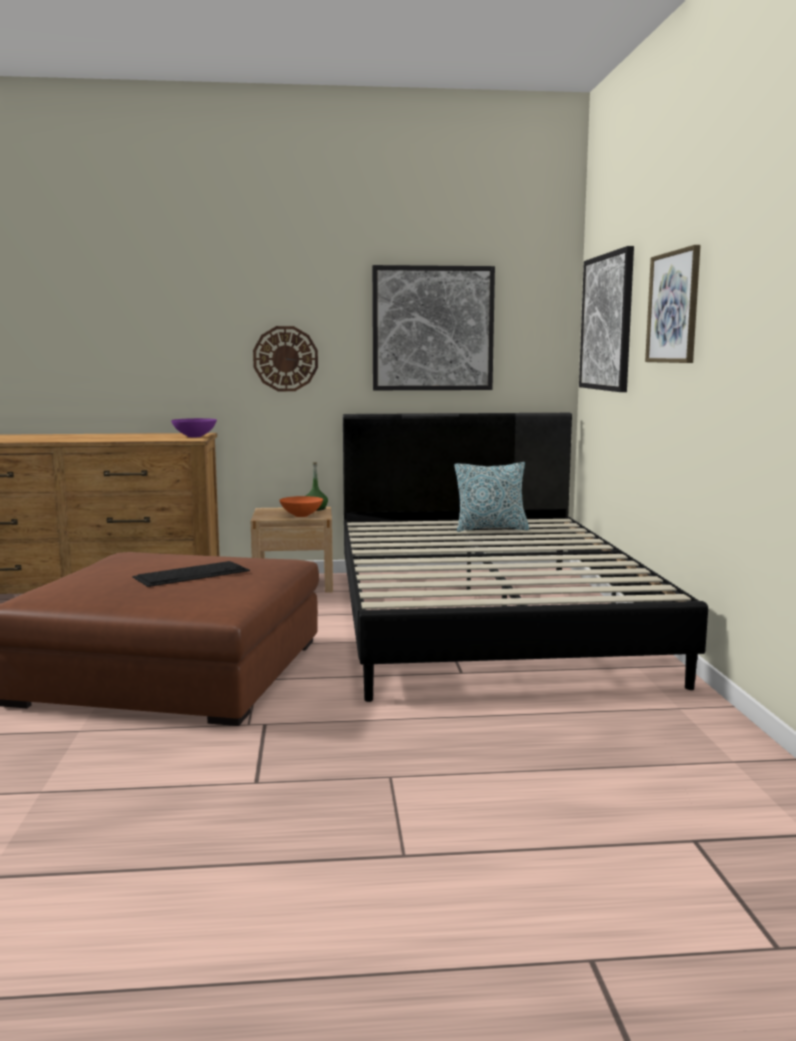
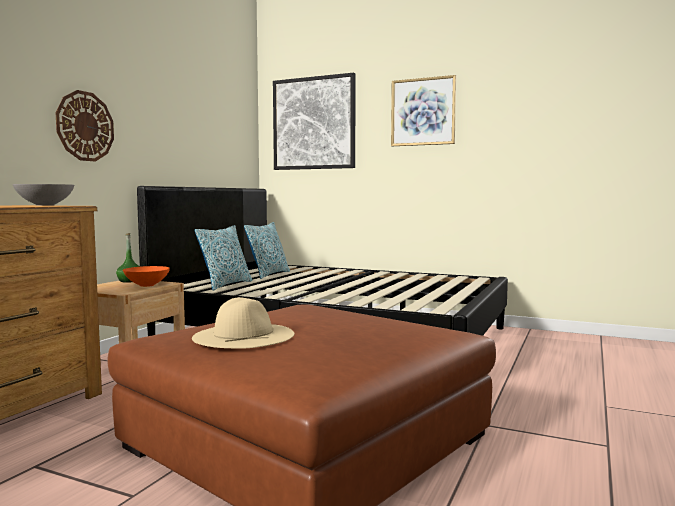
camera: 60 degrees left, 5 degrees down
keyboard [132,561,250,587] -> none
purple bowl [171,418,217,437] -> grey bowl [13,184,74,206]
picture [372,265,495,390] -> none
none -> beige hat [192,297,294,349]
none -> pillow [195,225,252,291]

